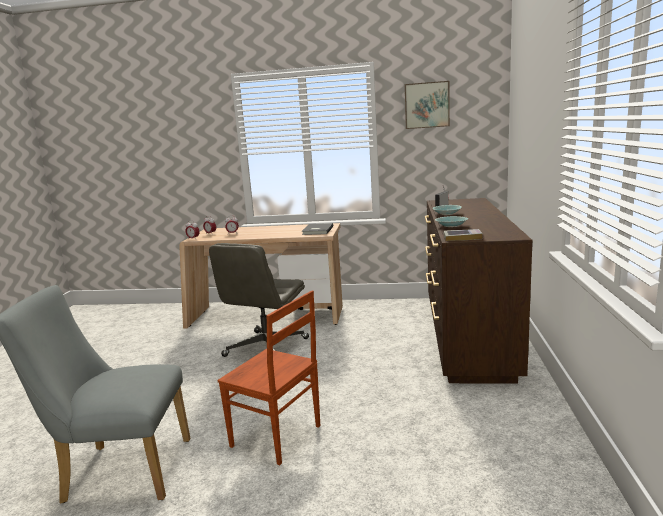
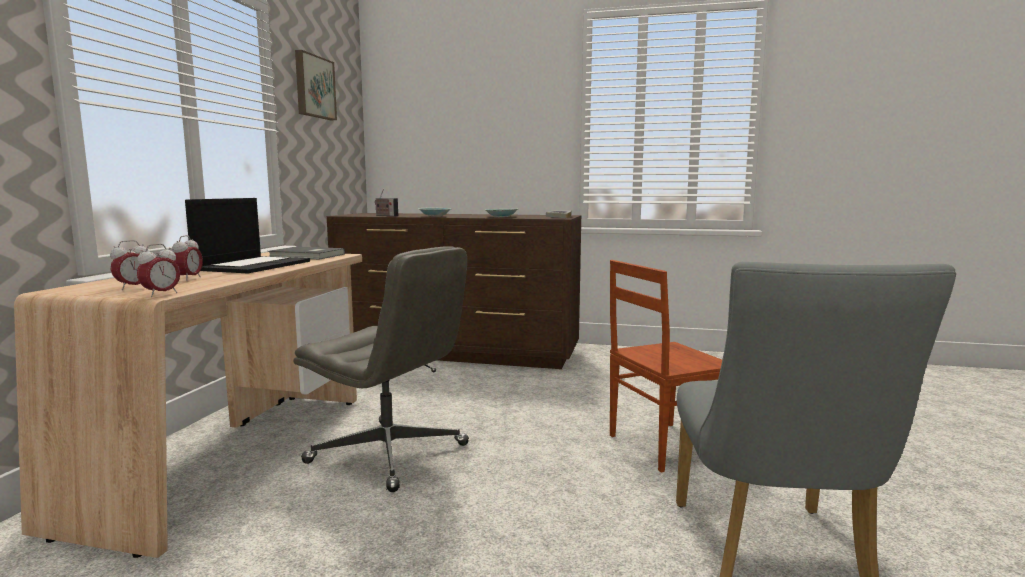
camera: 85 degrees left, 5 degrees down
brown chair [218,290,320,465] -> brown chair turned 150 degrees counterclockwise [610,260,722,472]
none -> laptop [185,198,310,273]

